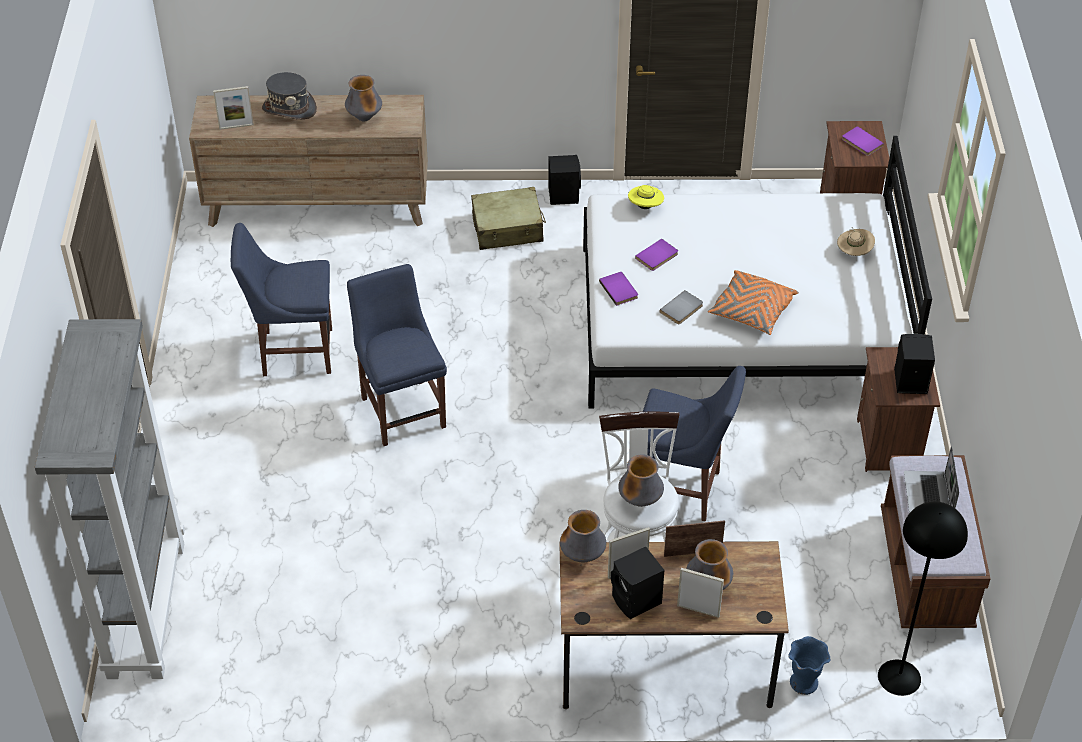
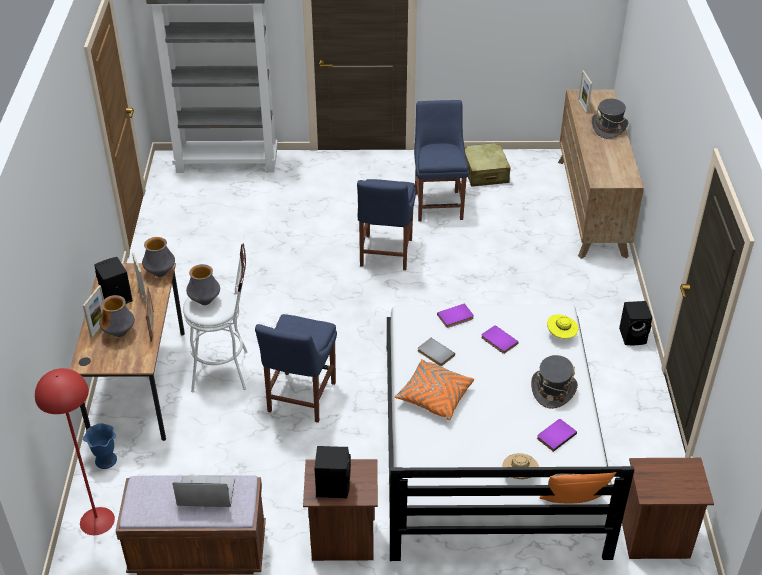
camera: 90 degrees right, 5 degrees down
vase [345,75,382,121] -> none
blue chair [347,264,447,446] -> blue chair turned 120 degrees clockwise [357,179,416,270]
beige suitcase [471,187,546,250] -> beige suitcase moved to [464,142,511,187]
purple book [842,126,884,156] -> purple book moved to [537,419,577,452]
black floor lamp [878,501,968,696] -> red floor lamp [35,368,115,535]
none -> grey hat [531,355,578,409]
none -> orange pillow [539,472,617,503]

